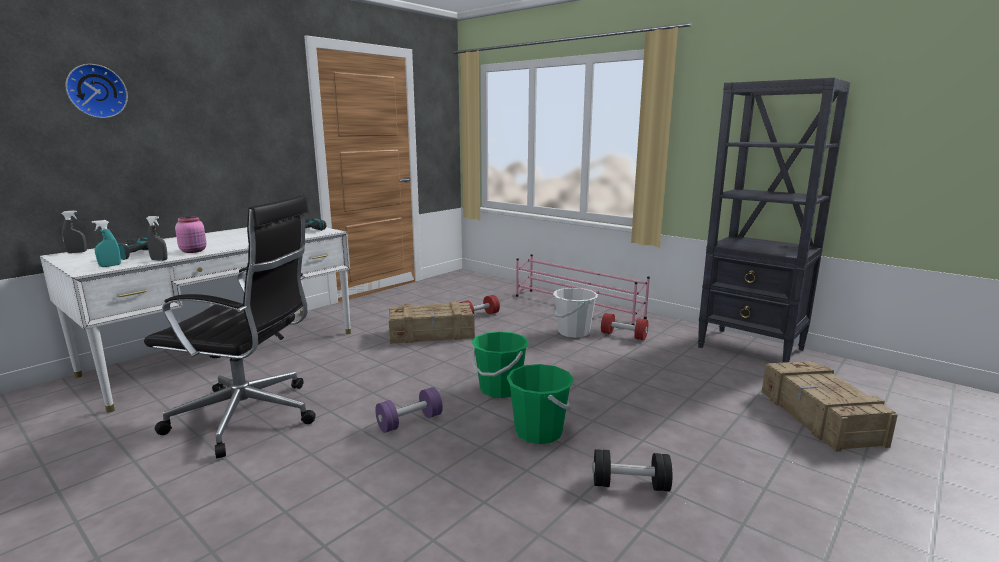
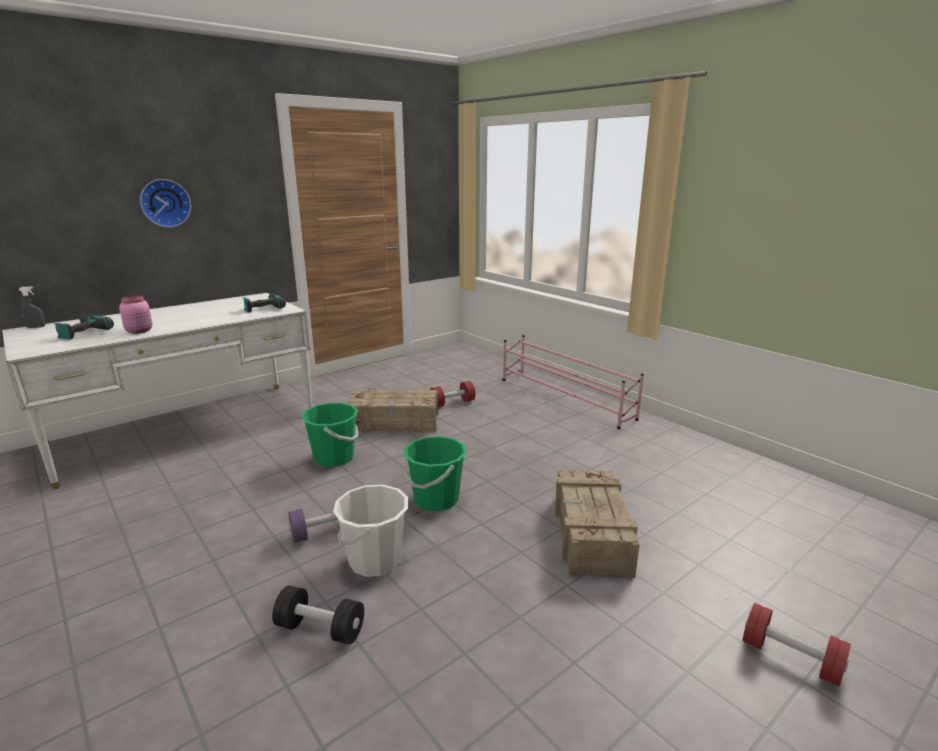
camera: 10 degrees right, 5 degrees up
wall clock [65,64,128,118] -> wall clock moved to [140,179,191,227]
turquoise spray bottle [92,220,121,267] -> none
black office chair [144,195,316,458] -> none
grey spray bottle [146,216,168,261] -> none
green bucket [506,364,574,444] -> green bucket moved to [301,403,359,467]
white bucket [553,288,598,338] -> white bucket moved to [333,485,408,577]
black dumbbell [593,449,672,491] -> black dumbbell moved to [272,586,364,645]
red dumbbell [601,313,648,340] -> red dumbbell moved to [743,603,851,687]
black bookcase [697,78,850,363] -> none
crate [762,361,898,452] -> crate moved to [555,469,640,578]

